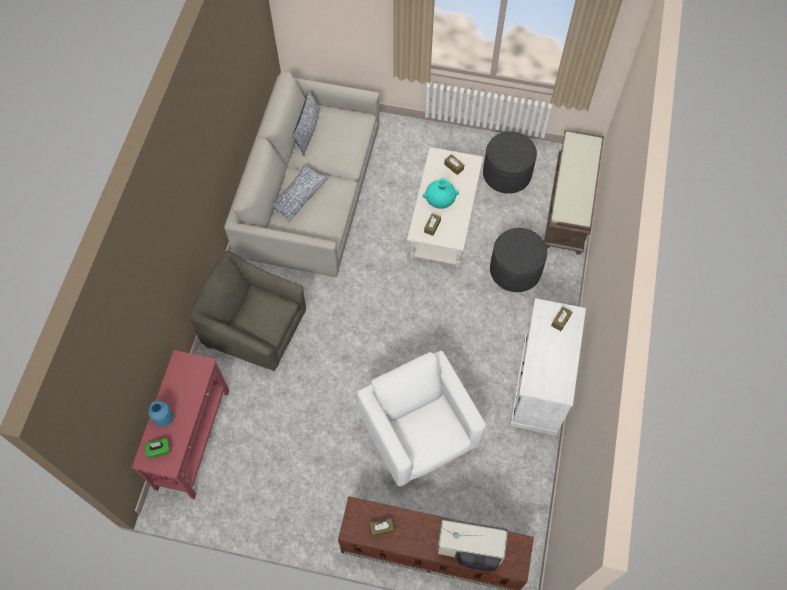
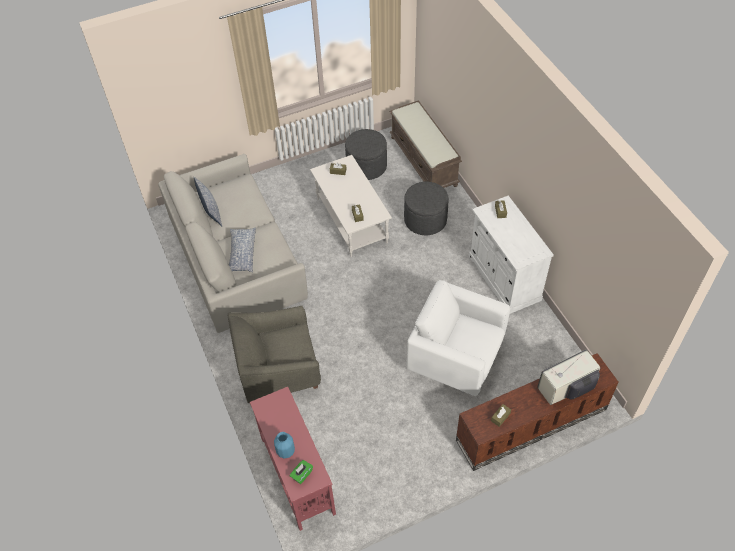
camera: 35 degrees left, 10 degrees down
turquoise vase [423,178,459,209] -> none

